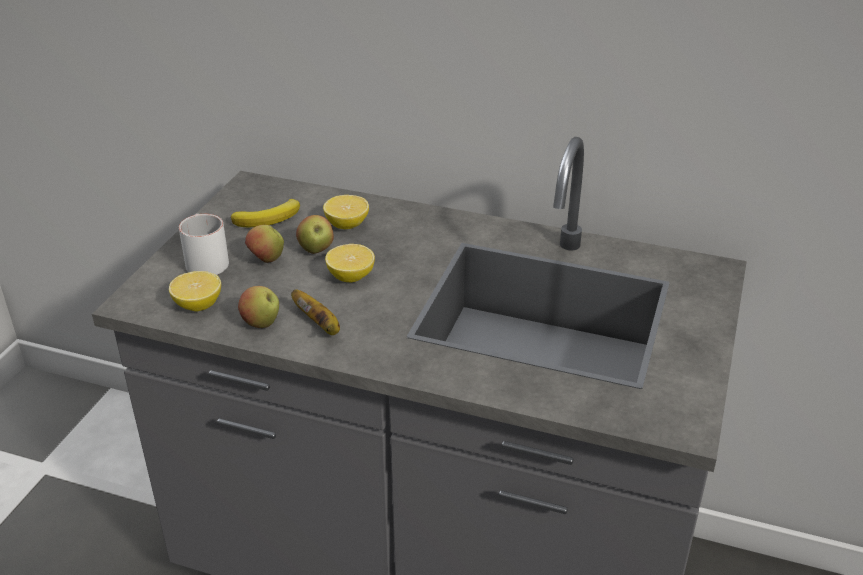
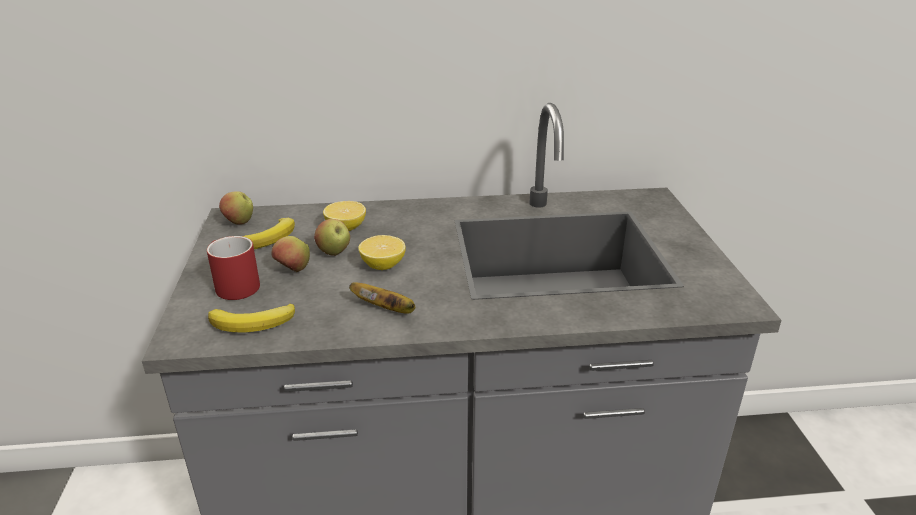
camera: 25 degrees left, 5 degrees down
lemon [169,271,221,311] -> banana [208,304,295,332]
white mug [179,214,229,275] -> red mug [207,236,260,300]
apple [238,286,279,328] -> apple moved to [219,191,253,224]

